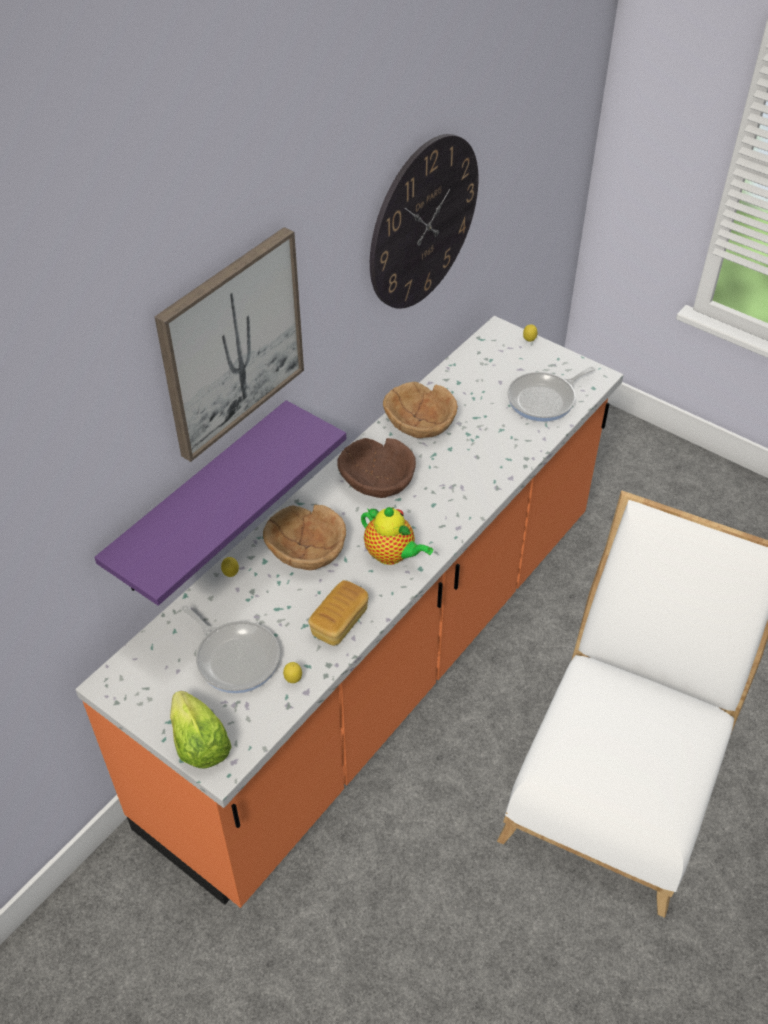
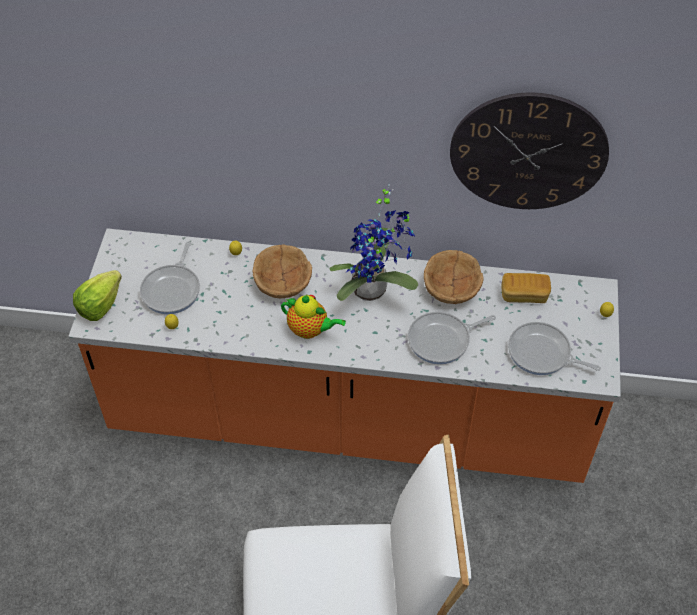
camera: 60 degrees right, 5 degrees up
purple shelf [94,400,346,606] -> none
picture [155,227,304,462] -> none
bread [308,580,368,646] -> bread moved to [502,273,551,303]
brown bowl [337,438,416,498] -> potted plant [330,183,418,301]
teapot [361,507,433,565] -> teapot turned 75 degrees counterclockwise [281,294,346,339]
none -> frying pan [408,312,496,364]

